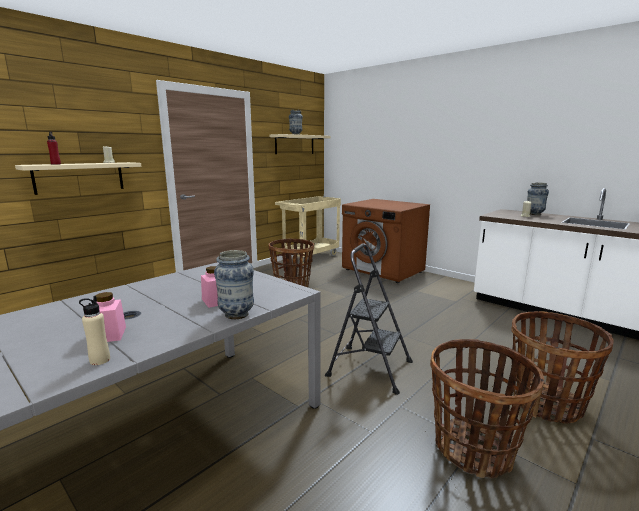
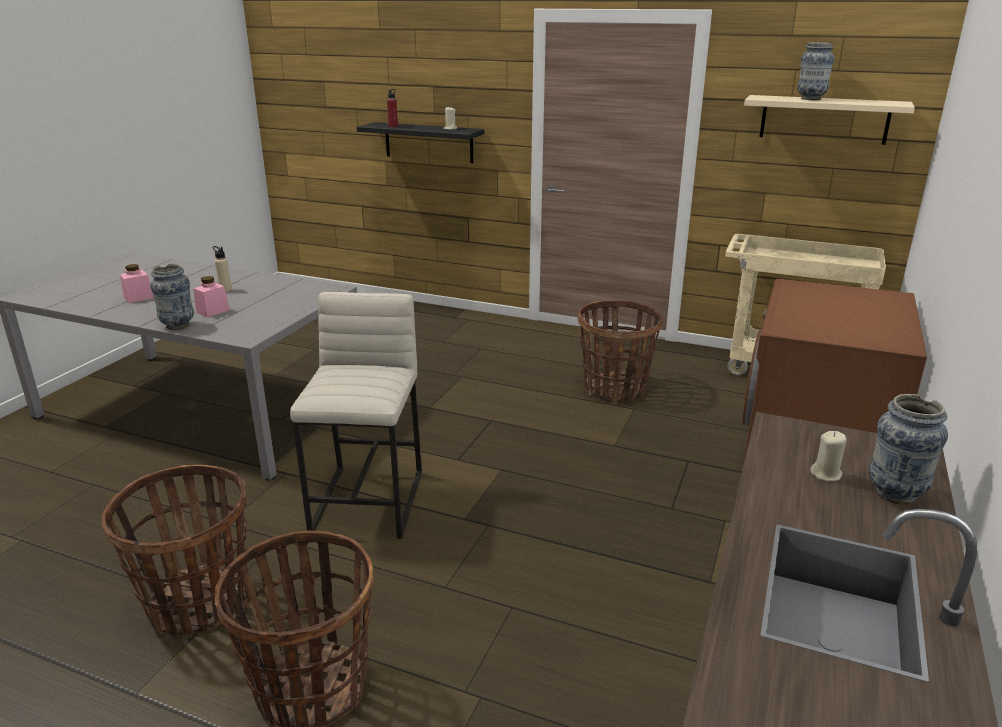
camera: 70 degrees right, 10 degrees up
beige shelf [15,162,142,195] -> black shelf [357,122,485,163]
beige bottle [79,296,110,365] -> beige bottle moved to [213,246,232,292]
black step ladder [325,244,413,395] -> beige stool [290,292,422,539]

